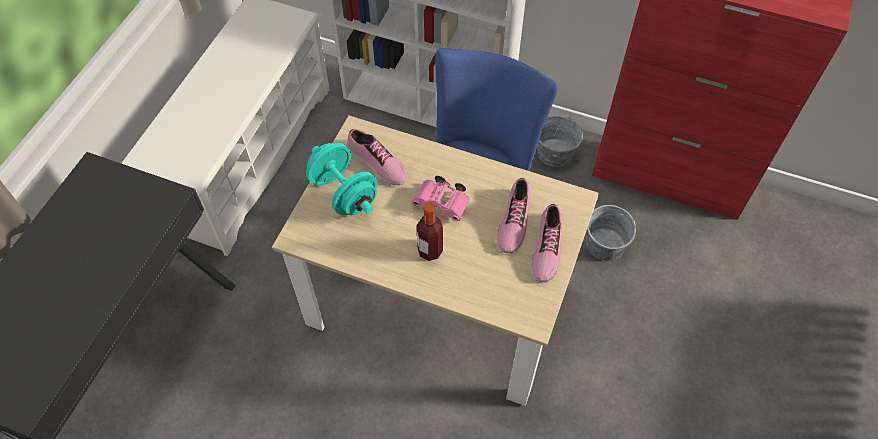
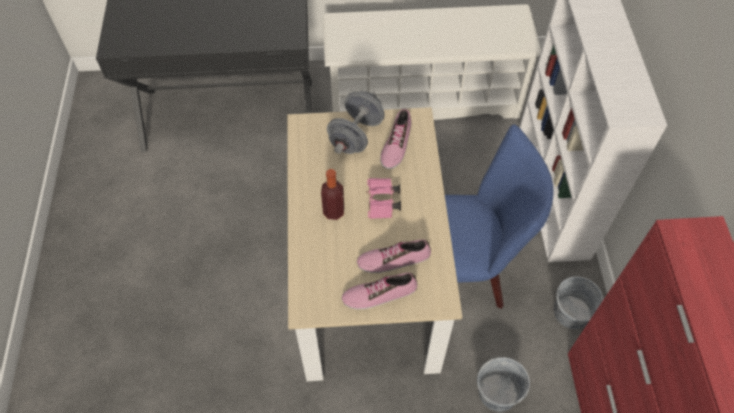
camera: 65 degrees right, 0 degrees up
turquoise dumbbell [306,143,377,215] -> grey dumbbell [327,91,385,154]

